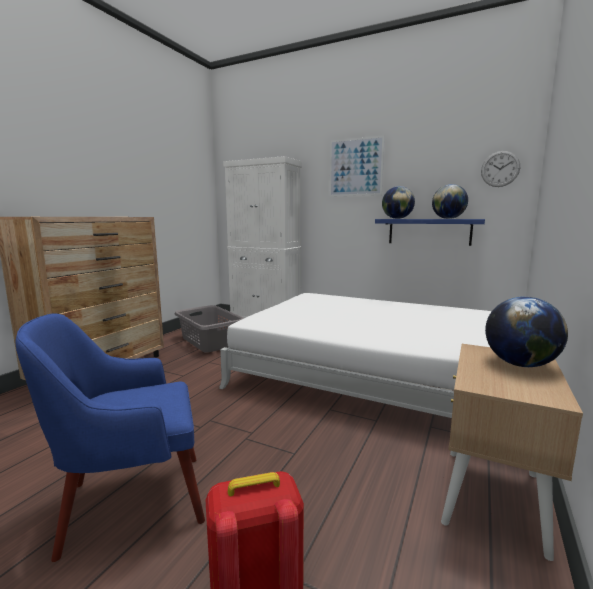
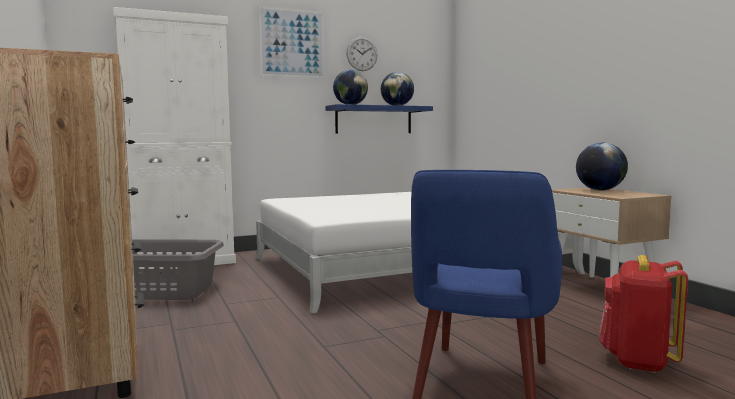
camera: 50 degrees left, 5 degrees down
wall clock [481,151,520,187] -> wall clock moved to [346,37,377,71]

